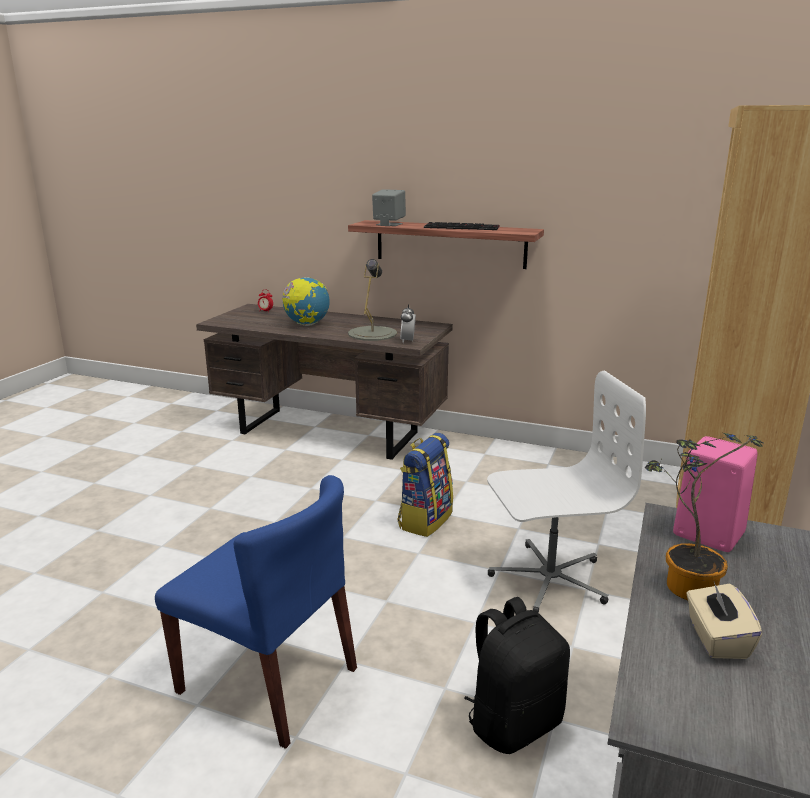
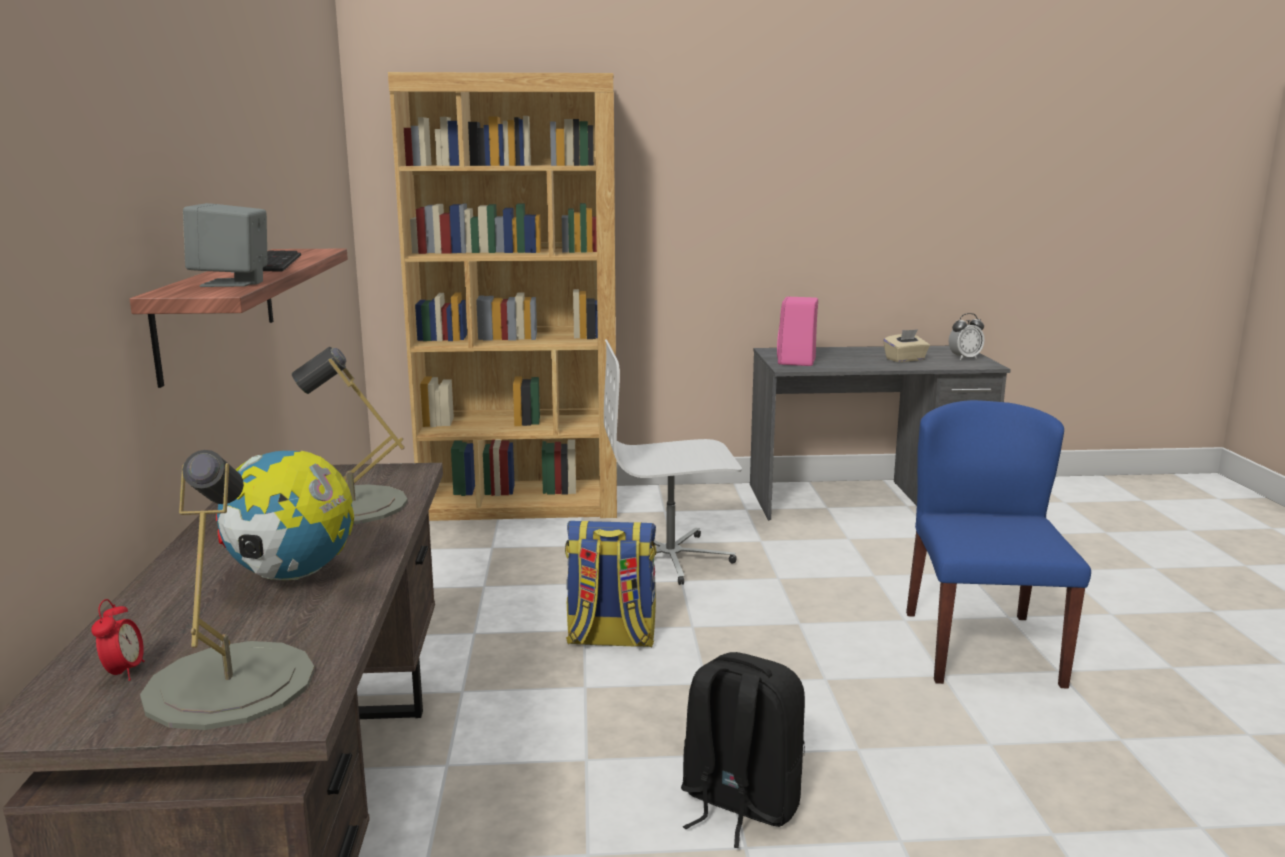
camera: 115 degrees left, 5 degrees down
alarm clock [400,304,416,343] -> alarm clock moved to [949,313,985,360]
black backpack [464,597,570,754] -> black backpack moved to [681,652,805,848]
white office chair [487,370,646,613] -> white office chair turned 60 degrees counterclockwise [604,340,742,585]
potted plant [645,433,765,600] -> none
none -> grey table lamp [140,450,315,730]

